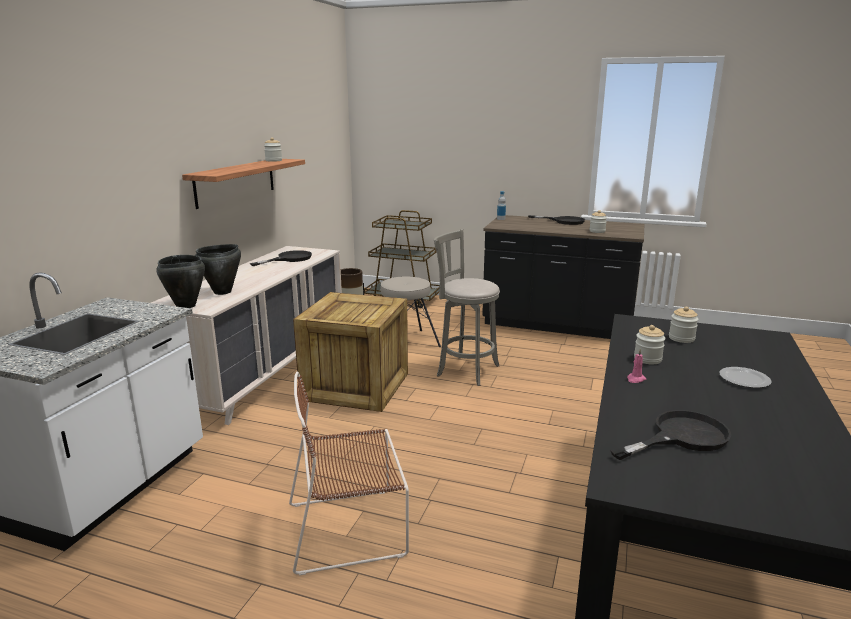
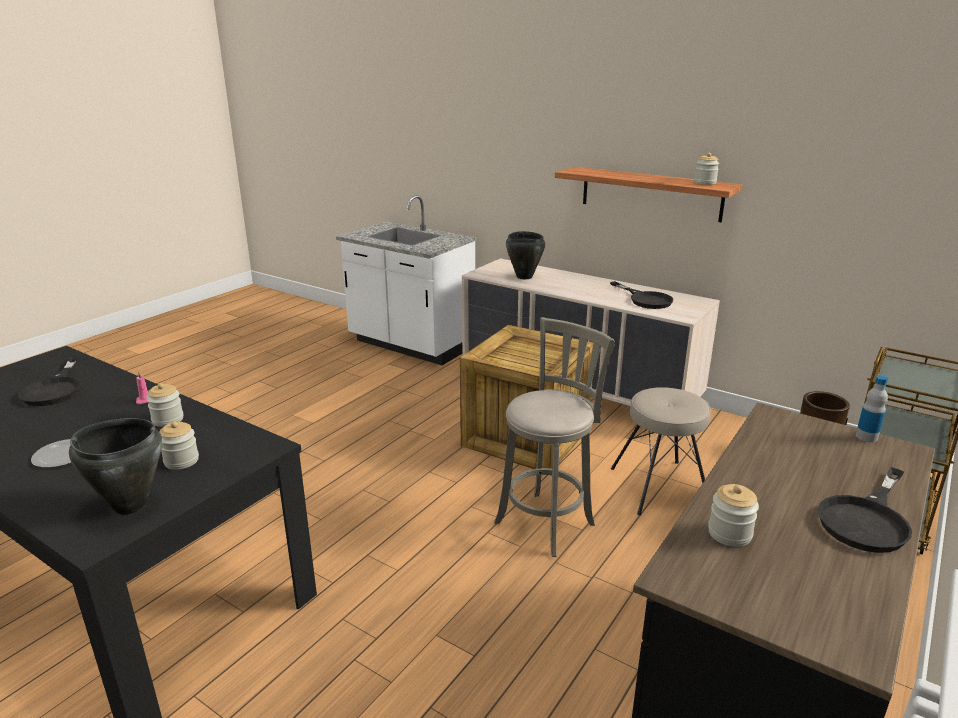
camera: 105 degrees right, 5 degrees up
black cooking pot [156,255,205,308] -> black cooking pot moved to [69,418,162,515]
brown chair [289,372,409,576] -> none

